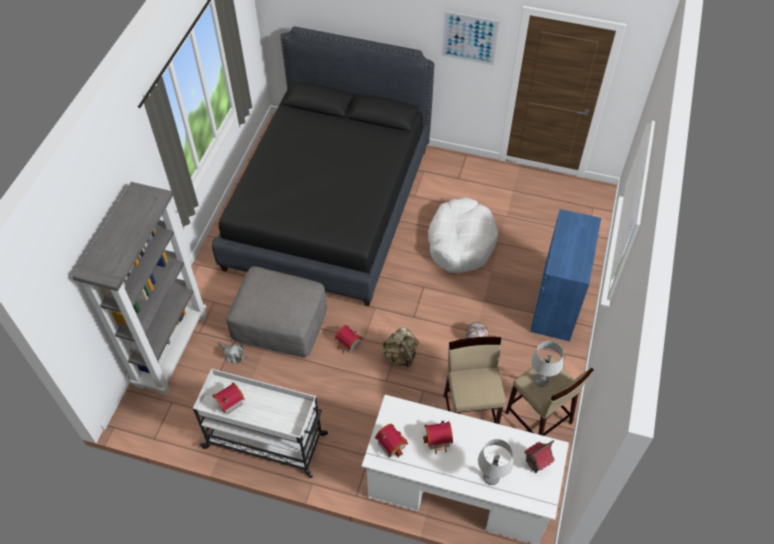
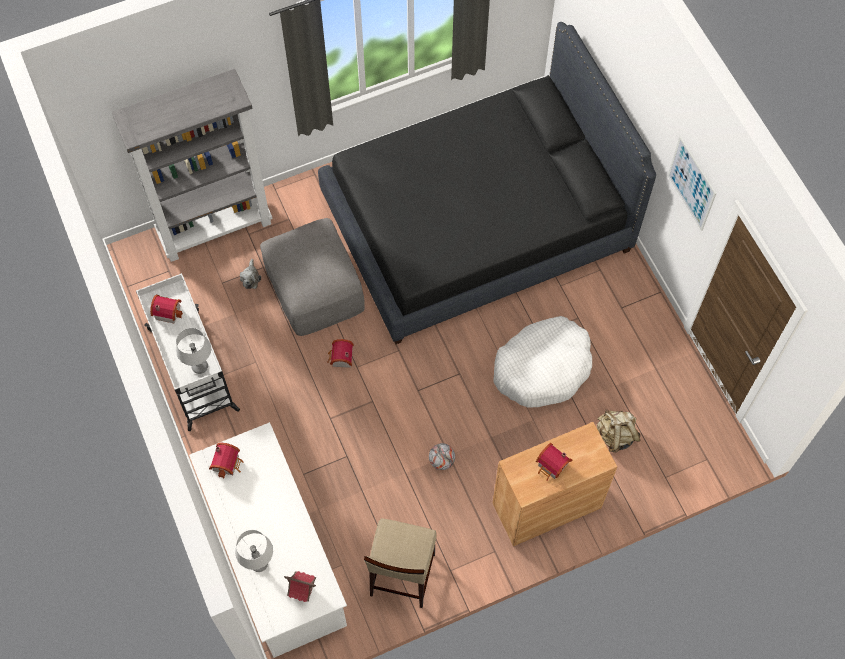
camera: 50 degrees right, 10 degrees up
beige backpack [381,327,419,367] -> beige backpack moved to [597,410,641,452]
toy house [423,421,453,454] -> toy house moved to [536,443,572,481]
beige stool [443,337,506,424] -> none
blue cabinet [530,209,601,341] -> brown cabinet [493,422,617,546]
grey table lamp [531,341,564,387] -> grey table lamp moved to [176,328,211,374]

